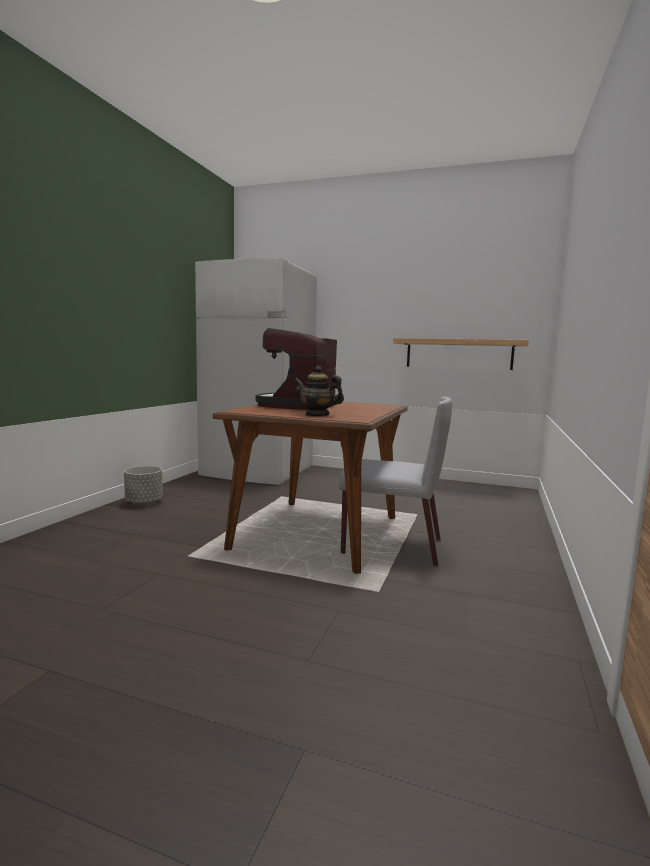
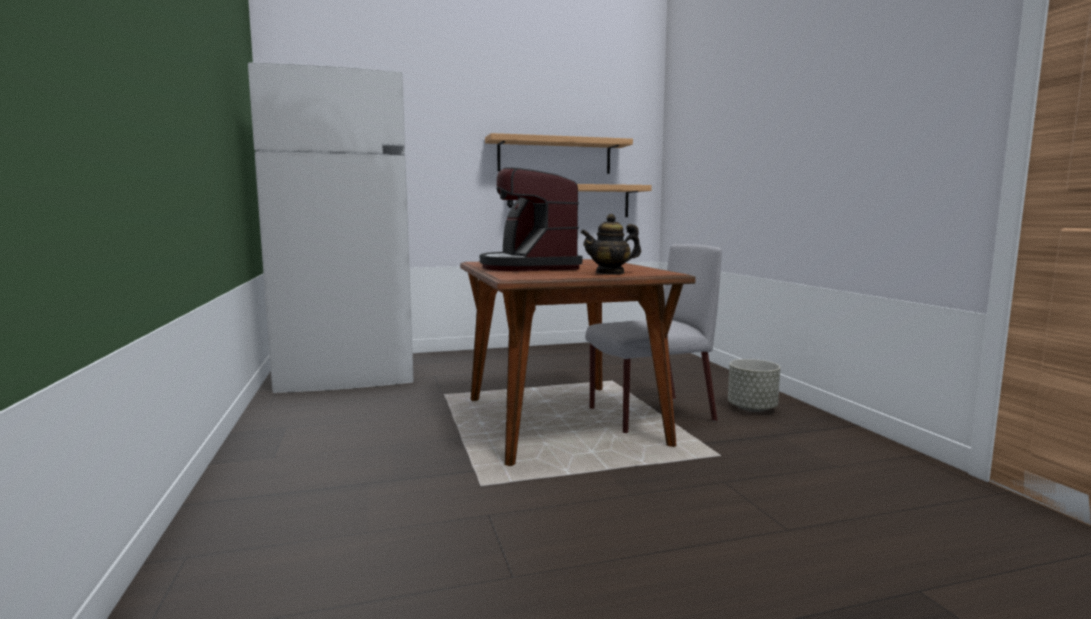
camera: 35 degrees left, 0 degrees up
grey planter [124,466,163,505] -> grey planter moved to [728,359,780,412]
none -> shelf [485,133,633,174]

